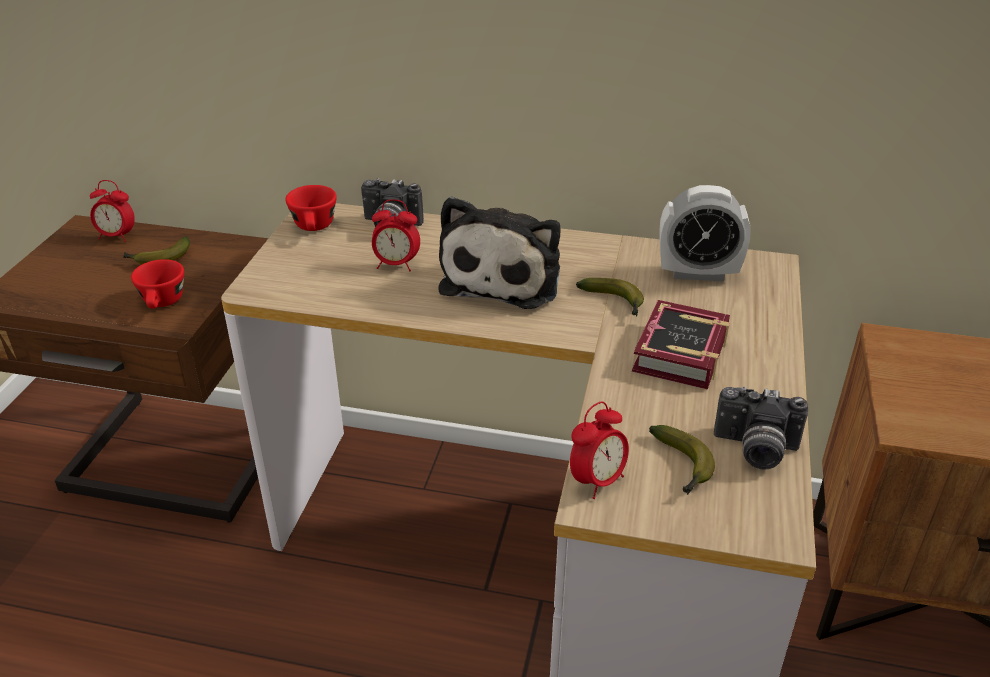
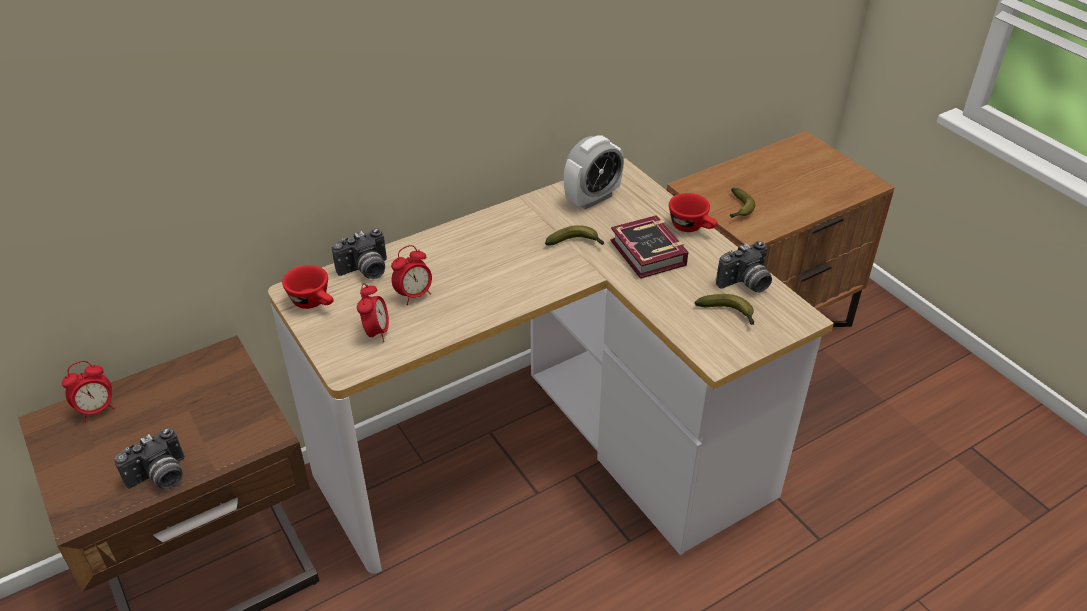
camera: 45 degrees left, 5 degrees up
banana [123,236,190,264] -> banana moved to [730,188,756,218]
red cup [131,259,184,308] -> red cup moved to [669,193,718,232]
plush toy [438,196,561,309] -> none
alarm clock [570,401,629,499] -> alarm clock moved to [357,283,389,342]
none -> camera [114,428,184,489]

